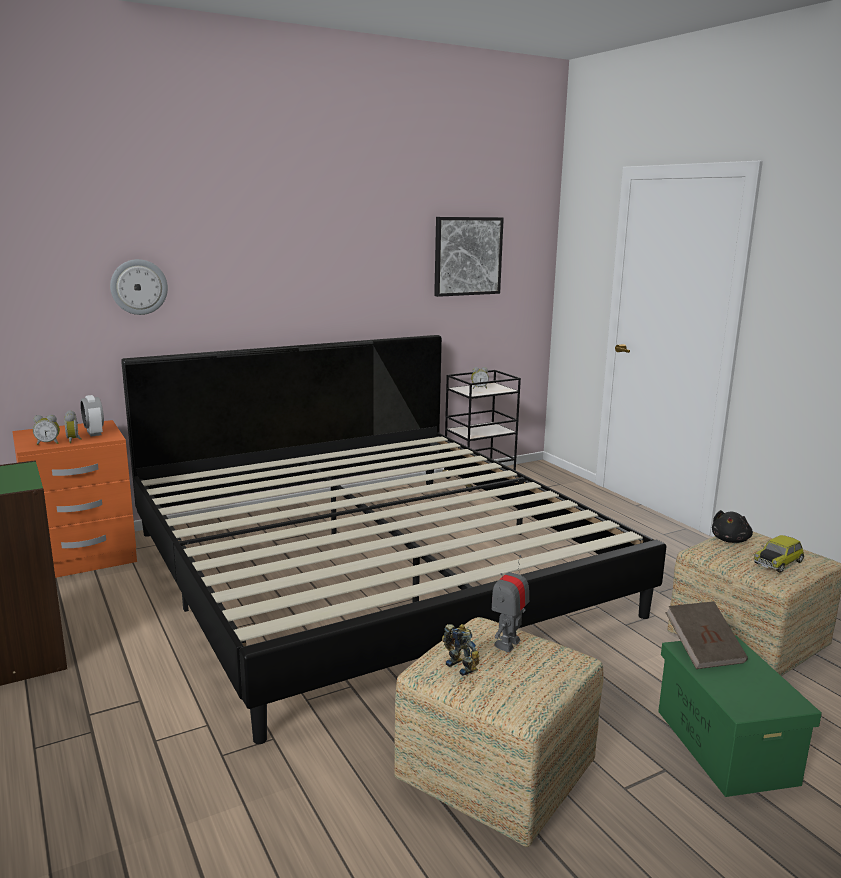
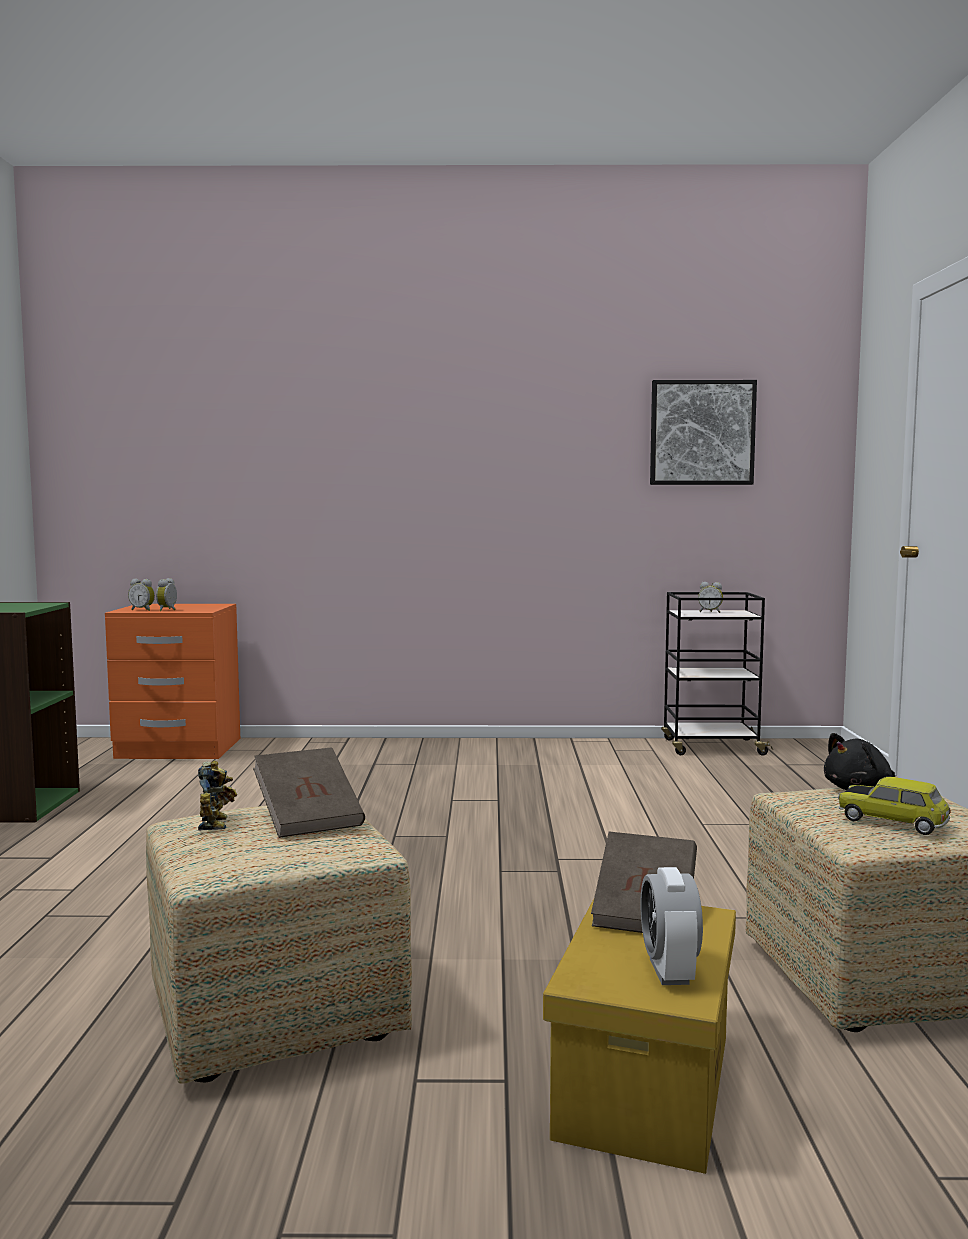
camera: 30 degrees right, 10 degrees down
alarm clock [80,395,104,437] -> alarm clock moved to [641,867,703,985]
wall clock [110,259,168,315] -> none
bed [121,335,666,744] -> none
toy robot [492,555,529,652] -> brown book [253,747,365,838]
green storage box [658,635,822,797] -> yellow storage box [543,899,736,1174]
toy car [754,535,804,573] -> toy car turned 45 degrees clockwise [838,777,951,835]

